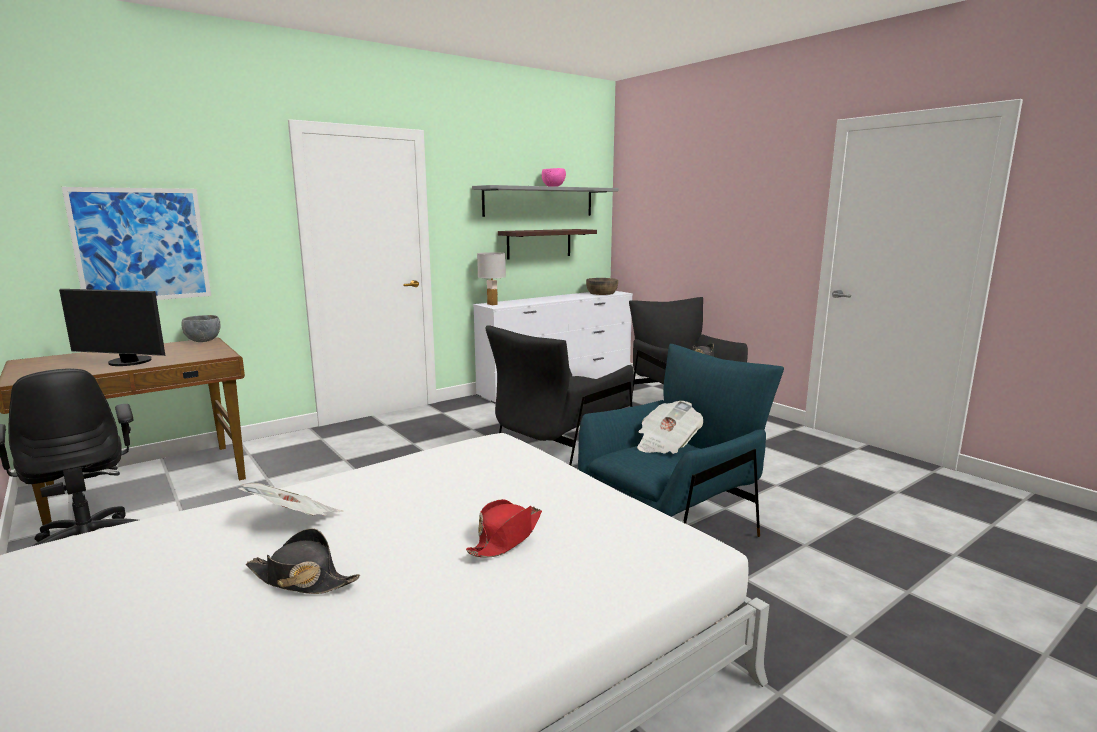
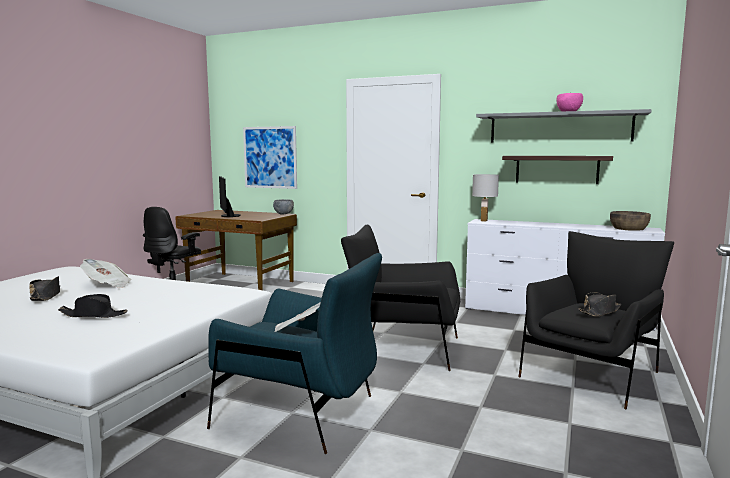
camera: 60 degrees right, 5 degrees down
red hat [466,499,542,557] -> black hat [58,294,128,318]

